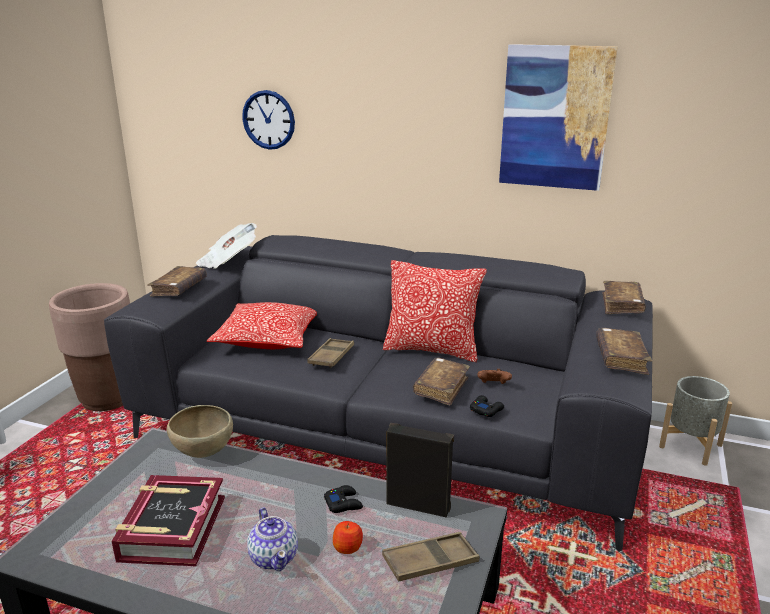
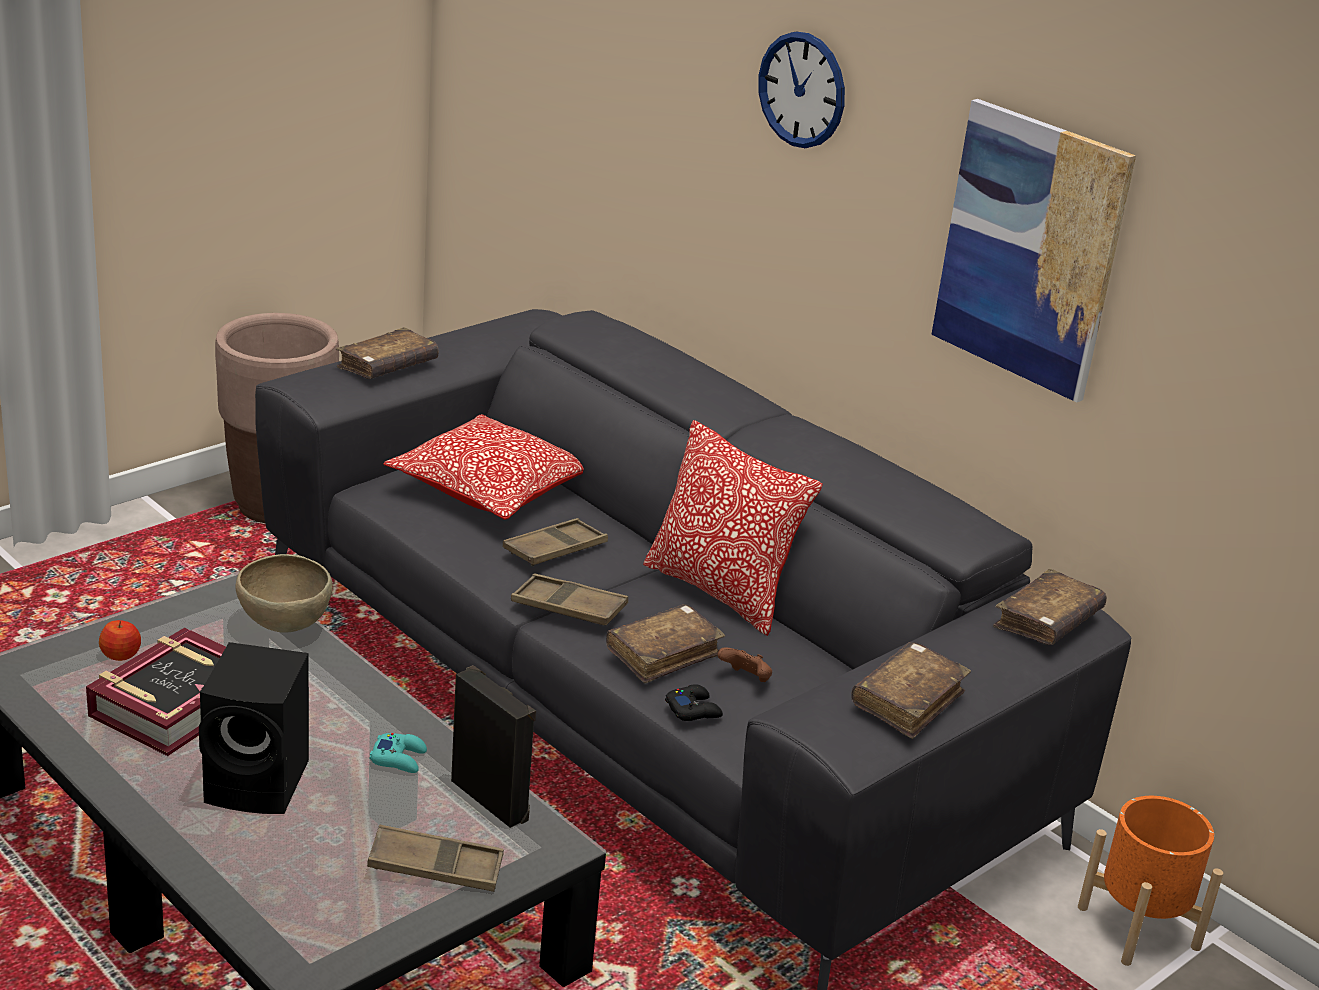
camera: 25 degrees right, 5 degrees up
newspaper [196,223,257,269] -> none
wall clock [242,90,295,150] -> wall clock moved to [758,32,845,148]
teapot [247,507,298,571] -> black speaker [199,642,309,814]
black game controller [324,485,363,513] -> turquoise game controller [370,733,427,773]
apple [333,521,363,554] -> apple moved to [99,620,141,661]
grey planter [659,376,732,466] -> orange planter [1078,796,1223,966]
none -> brown tray [511,573,628,625]

